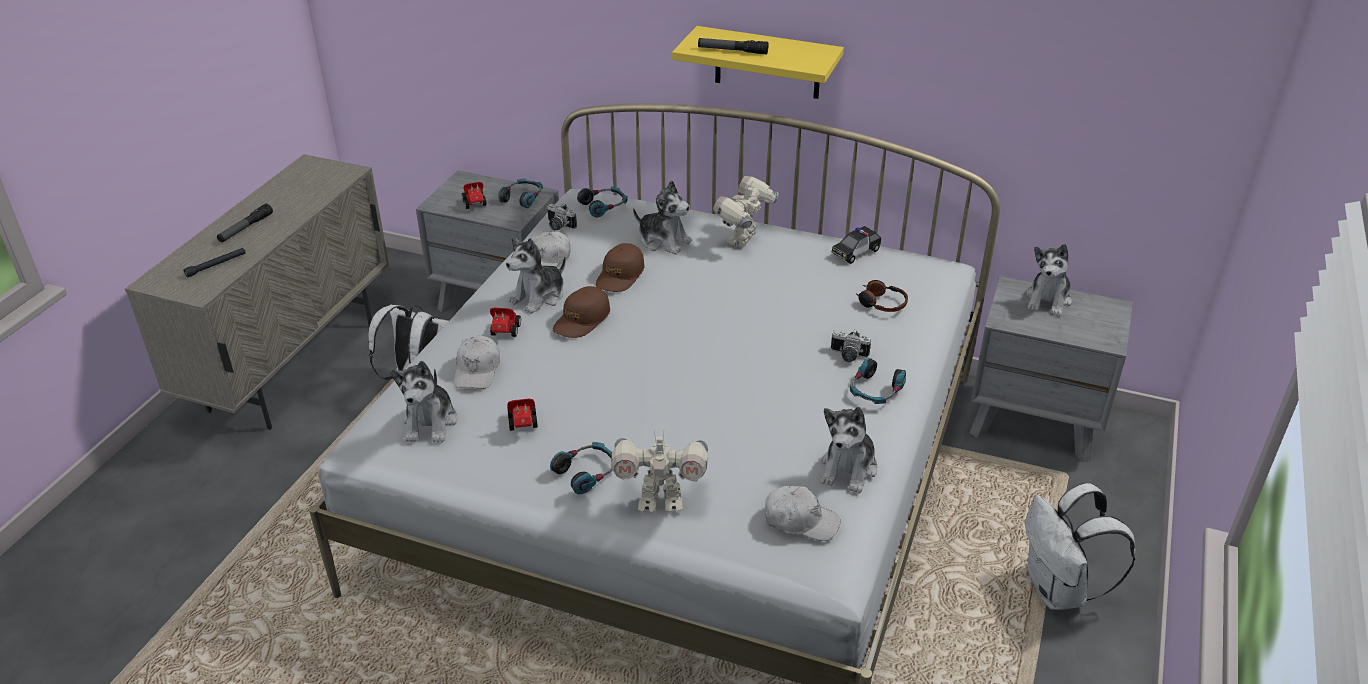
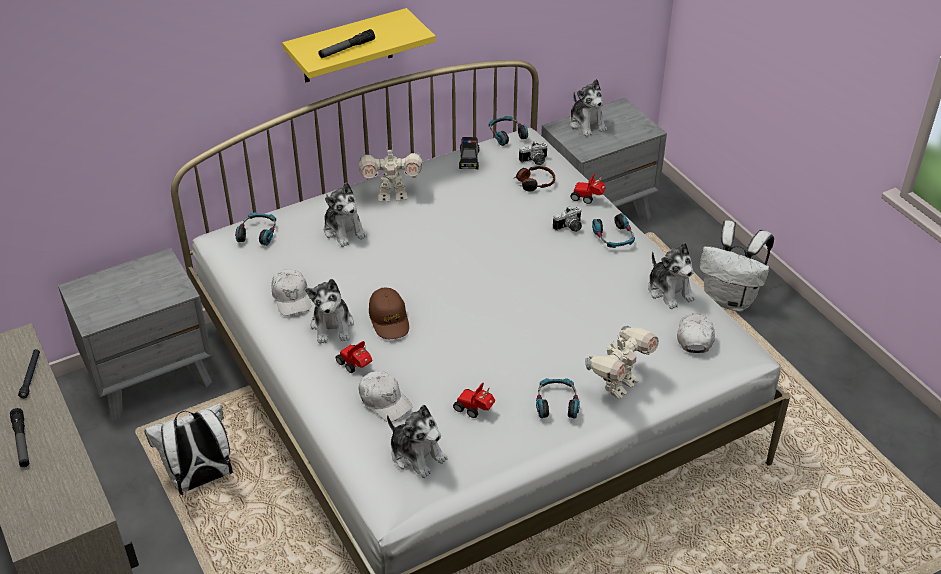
camera: 50 degrees left, 5 degrees up
black flashlight [183,248,246,277] -> black flashlight moved to [18,349,40,398]
toy car [462,182,487,209] -> toy car moved to [570,173,606,204]
headphones [498,179,543,208] -> headphones moved to [489,116,528,146]
camera [547,204,577,230] -> camera moved to [519,141,548,165]
brown cap [596,243,645,292] -> none
plush toy [633,180,692,255] -> plush toy turned 75 degrees clockwise [324,182,367,247]
toy robot [713,176,779,247] -> toy robot turned 75 degrees counterclockwise [359,145,422,202]
white cap [765,486,841,541] -> white cap turned 45 degrees counterclockwise [677,314,715,353]

